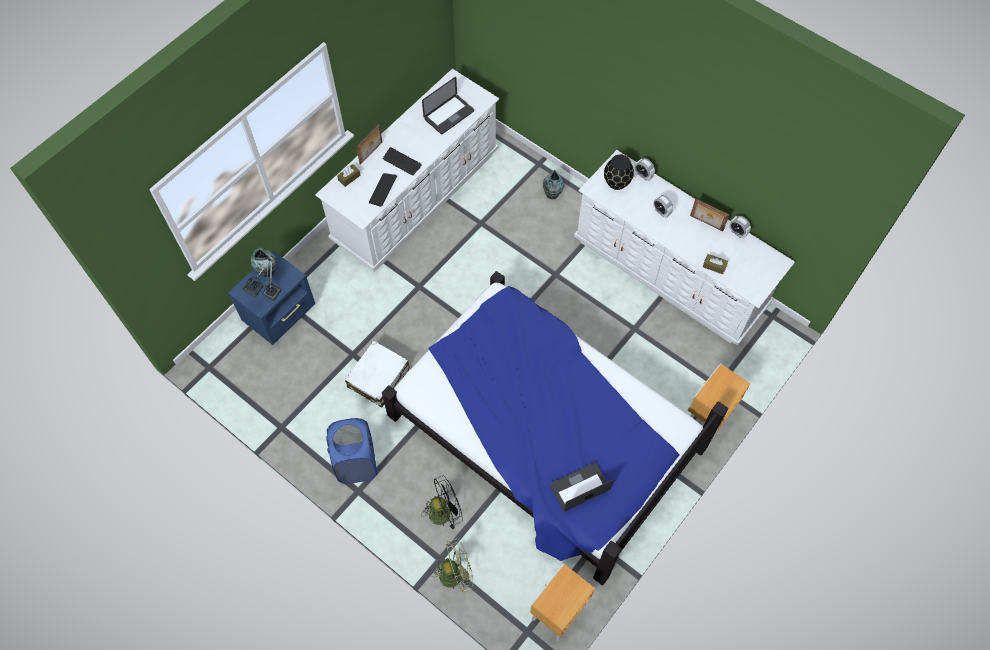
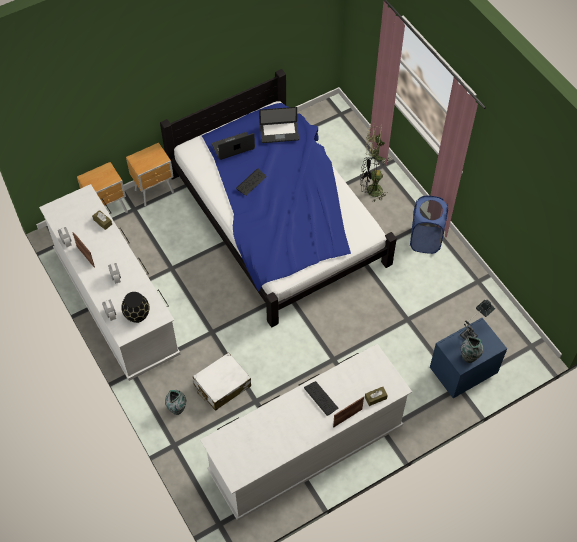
camera: 160 degrees left, 5 degrees down
white suitcase [345,340,410,407] -> white suitcase moved to [193,352,251,411]
keyboard [368,173,397,207] -> keyboard moved to [236,169,267,196]
laptop [422,77,474,134] -> laptop moved to [212,132,255,160]
brown nightstand [530,563,595,641] -> brown nightstand moved to [77,162,128,213]

